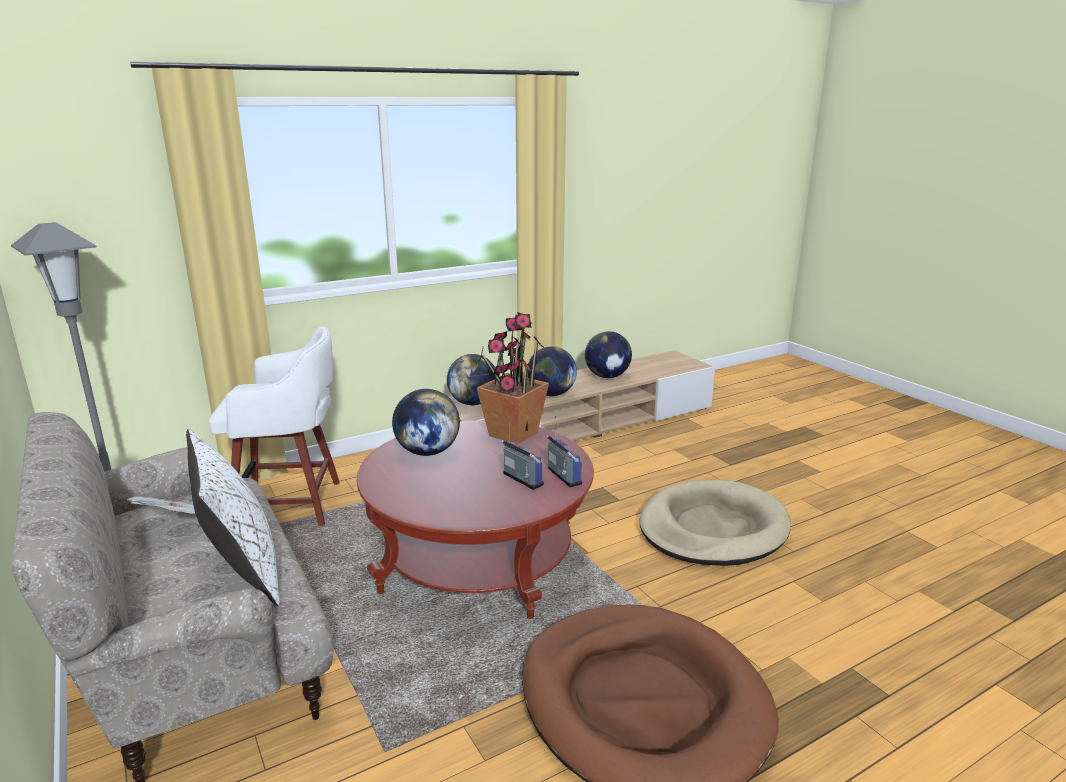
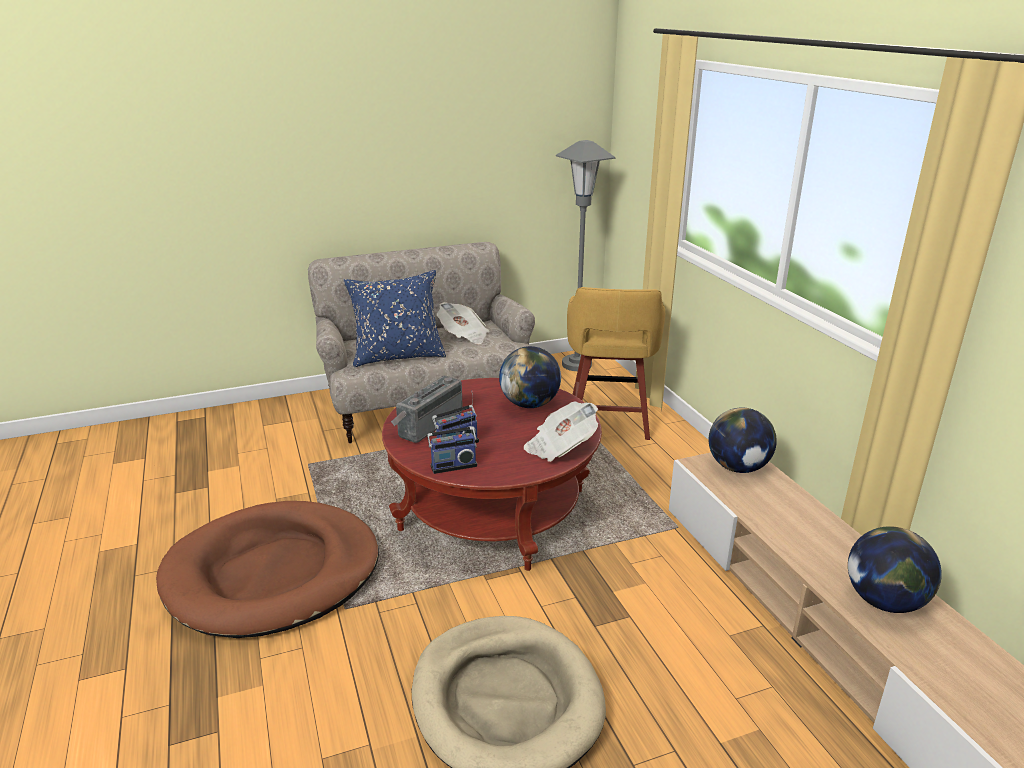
camera: 100 degrees right, 5 degrees up
white pillow [186,429,280,606] -> blue pillow [343,270,446,367]
white stool [209,326,340,526] -> yellow stool [567,287,665,440]
potted plant [477,312,549,445] -> newspaper [524,401,598,462]
globe [527,346,577,396] -> none
none -> radio [391,376,463,443]

